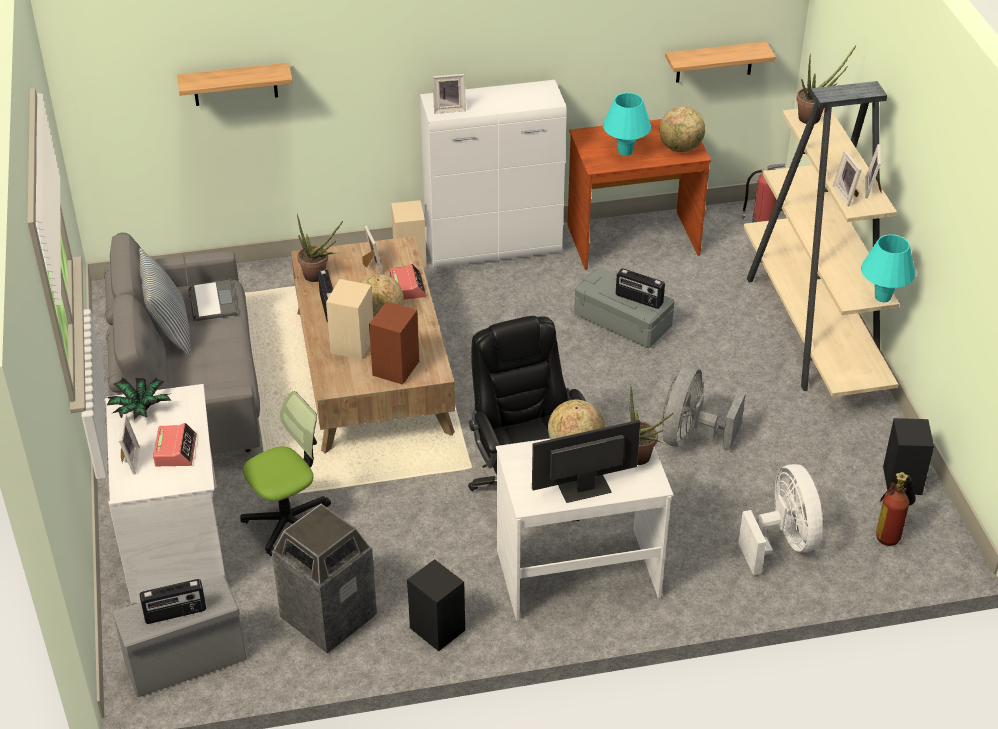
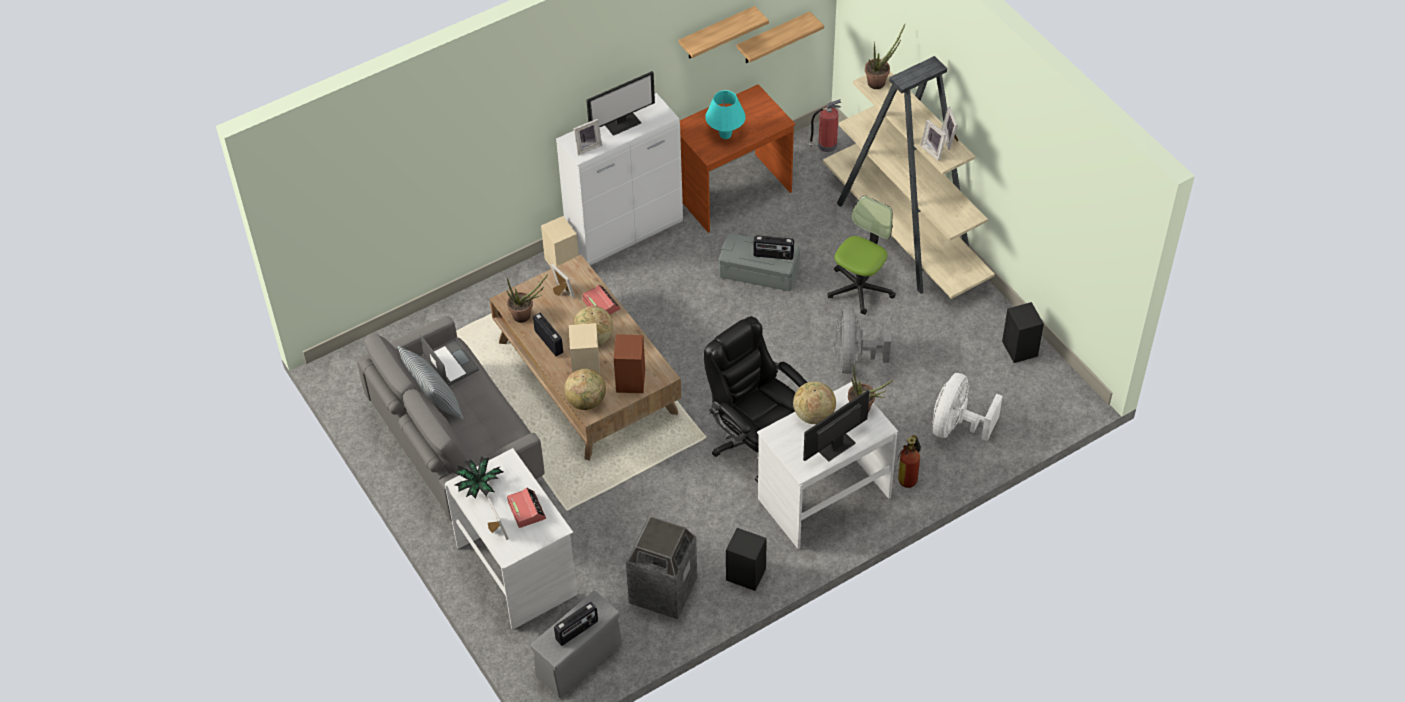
camera: 20 degrees left, 10 degrees up
shelf [177,63,293,106] -> shelf moved to [678,6,769,59]
office chair [240,391,331,556] -> office chair moved to [827,196,896,315]
globe [659,106,705,152] -> globe moved to [564,369,606,410]
white fan [738,464,823,575] -> white fan turned 120 degrees counterclockwise [933,373,1003,441]
turquoise table lamp [861,234,916,302] -> none
fire extinguisher [876,472,916,546] -> fire extinguisher moved to [898,435,921,488]
none -> monitor [587,71,655,136]

